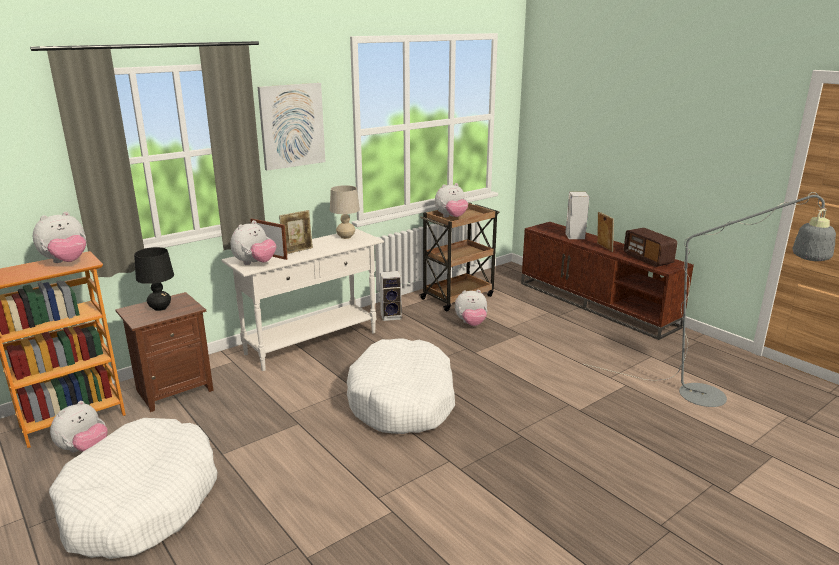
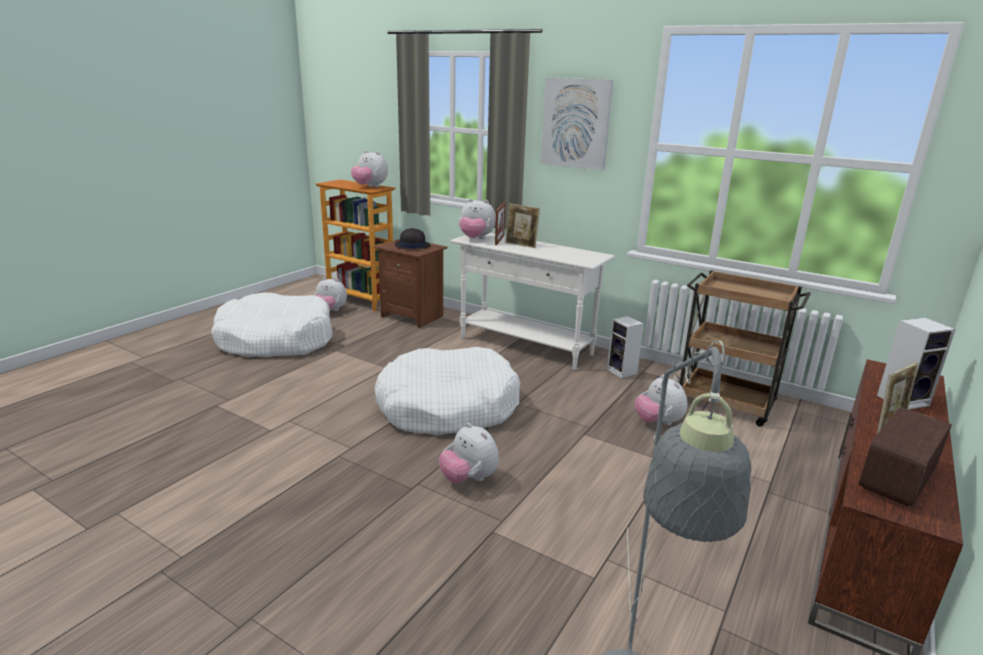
camera: 70 degrees right, 0 degrees up
black table lamp [134,247,174,311] -> black hat [395,228,431,250]
beige table lamp [330,185,360,239] -> none
plush toy [435,183,468,217] -> plush toy moved to [439,423,499,483]

